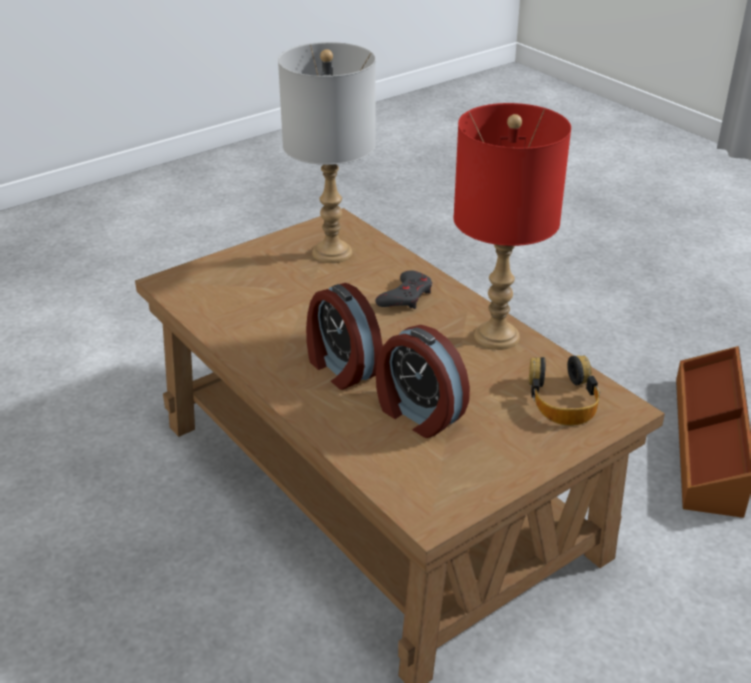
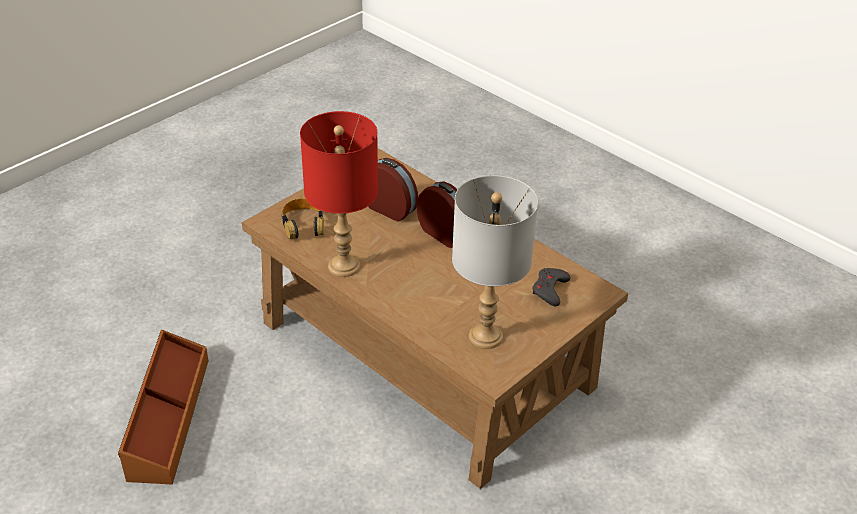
camera: 170 degrees right, 5 degrees up
grey game controller [375,270,432,309] -> grey game controller moved to [533,268,571,306]

